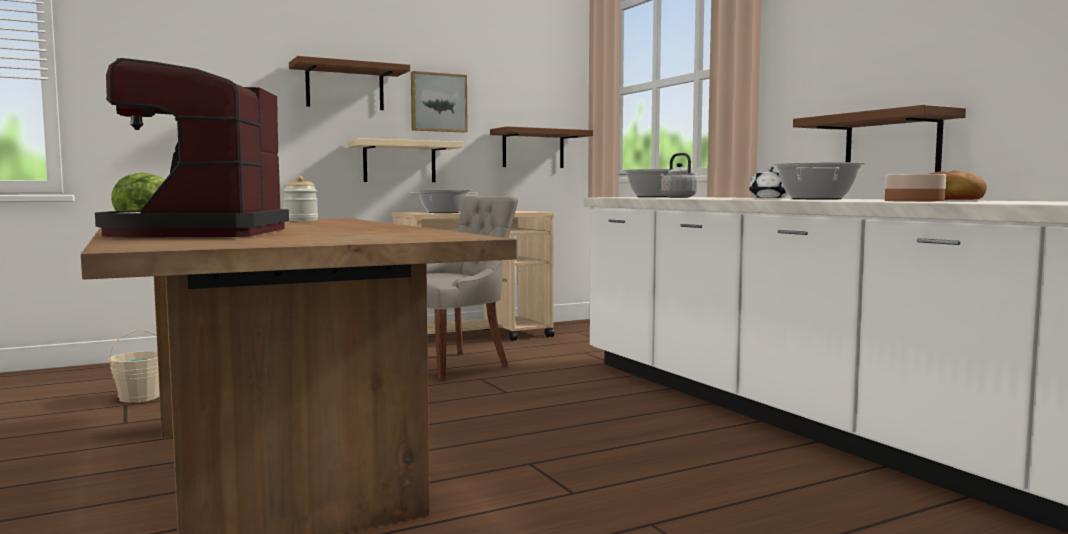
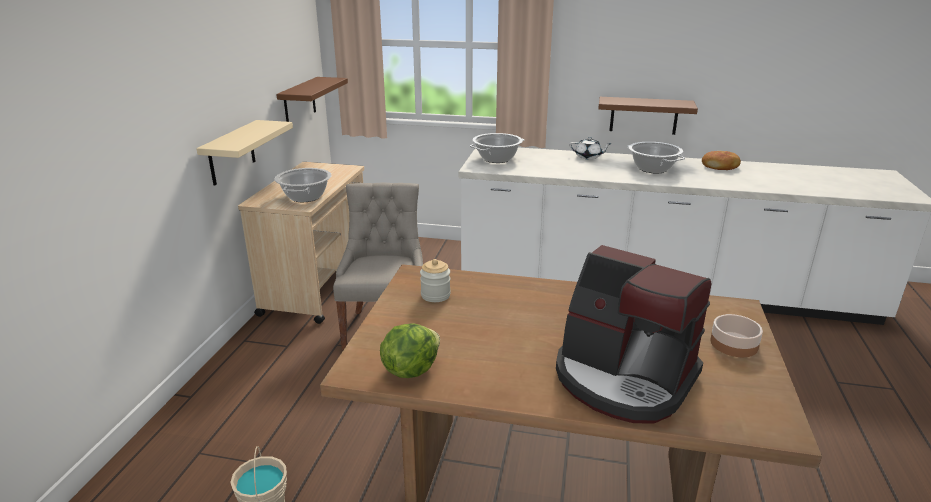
camera: 50 degrees left, 20 degrees up
brown shelf [289,56,410,110] -> none
picture [411,71,468,133] -> none
grey kettle [660,153,697,198] -> none
bowl [885,174,946,201] -> bowl moved to [710,314,763,357]

